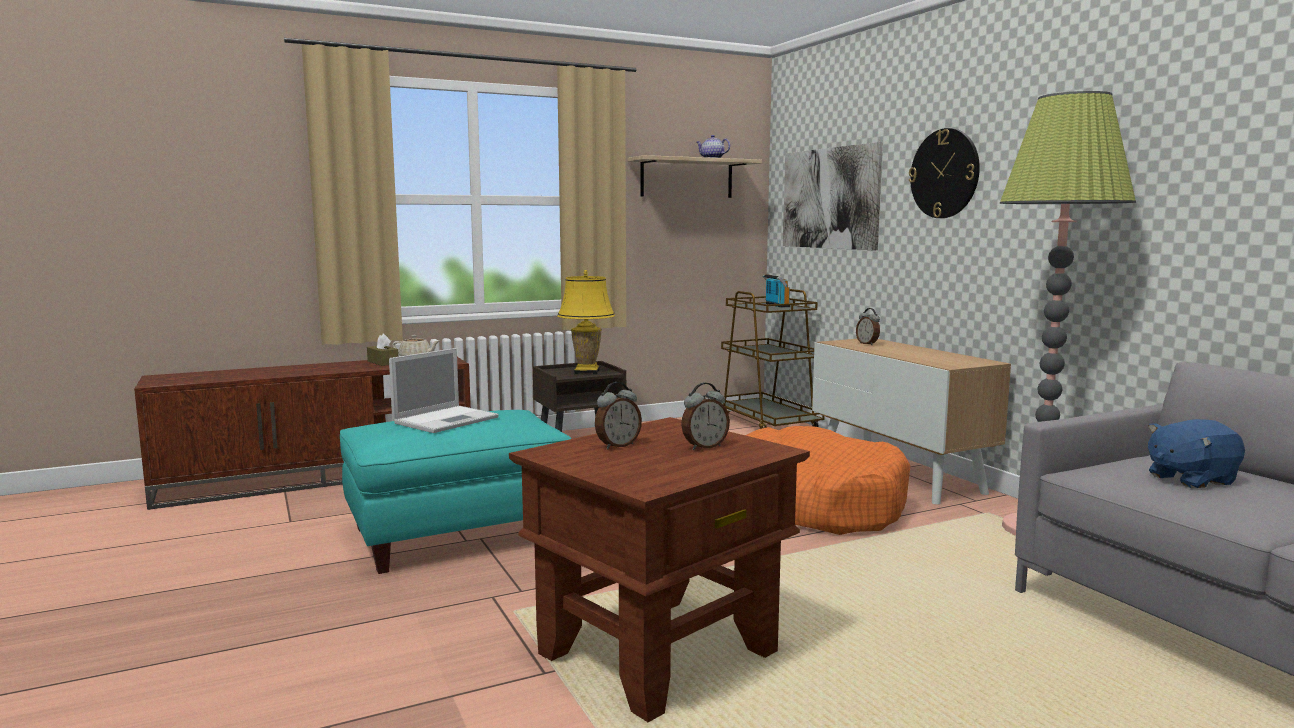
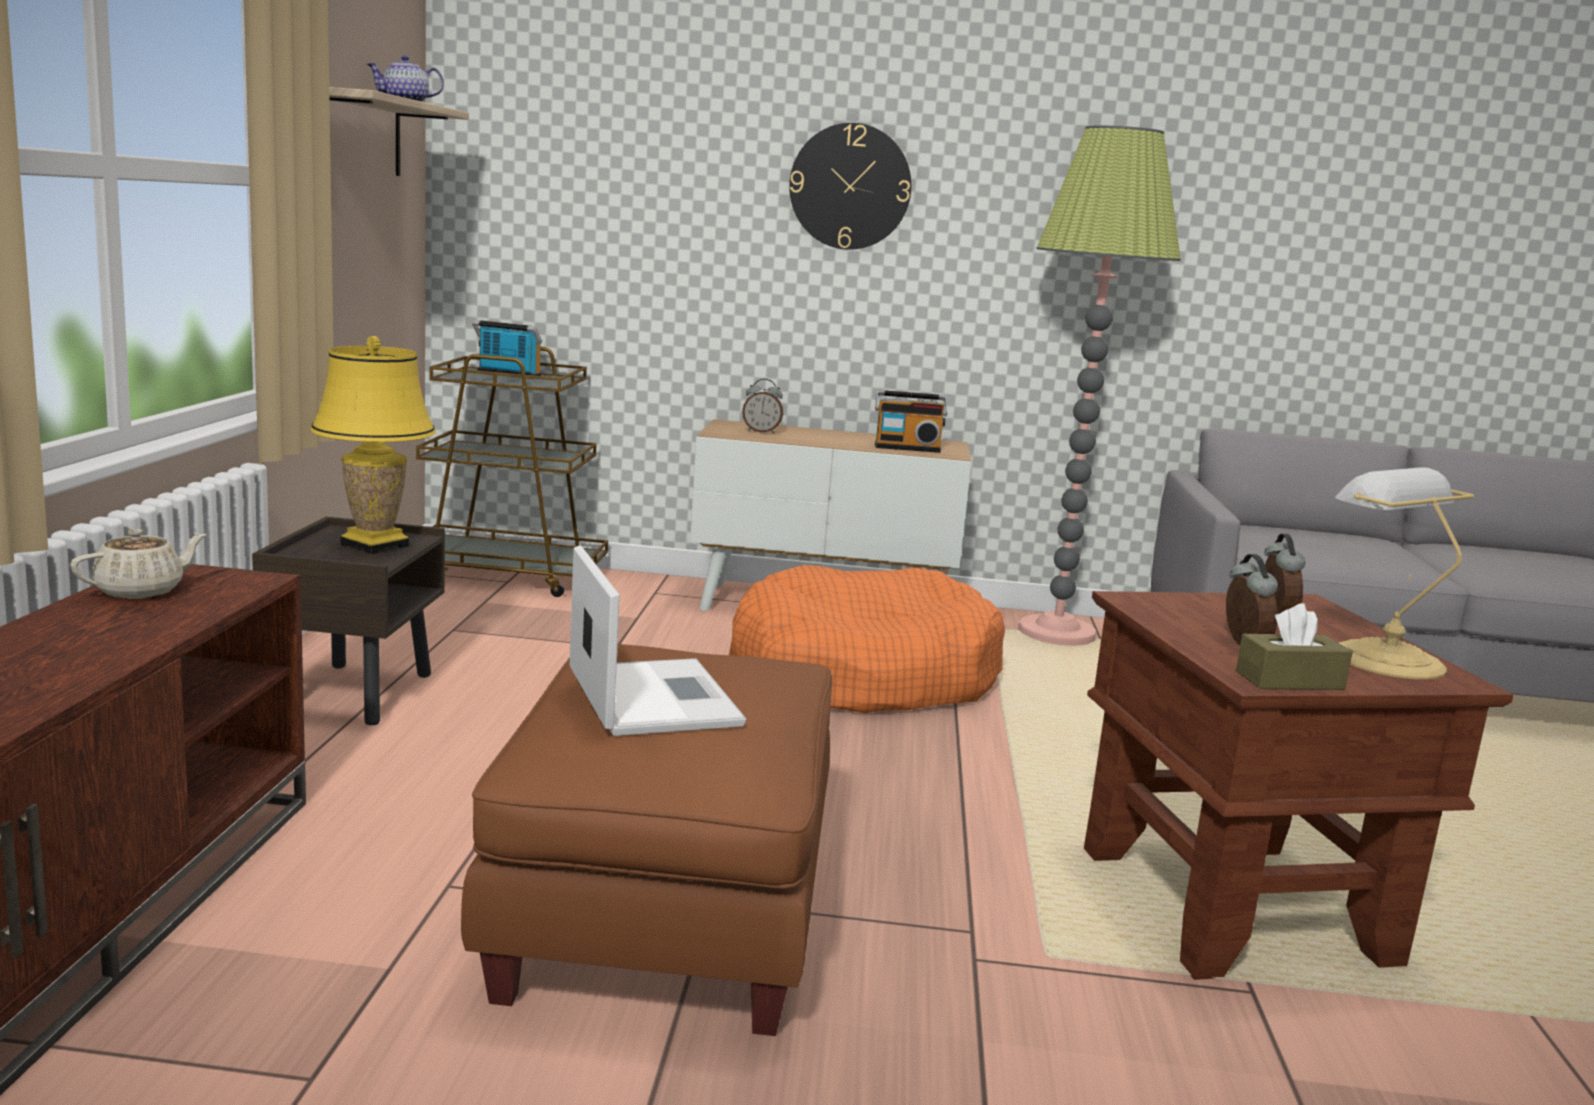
camera: 60 degrees left, 5 degrees up
turquoise ottoman [340,410,571,574] -> brown ottoman [461,644,832,1036]
brown tissue box [367,334,399,366] -> brown tissue box moved to [1236,603,1353,690]
picture [783,142,883,251] -> none
blue plush toy [1148,419,1245,488] -> none
none -> radio [875,390,948,453]
none -> table lamp [1335,467,1474,679]

